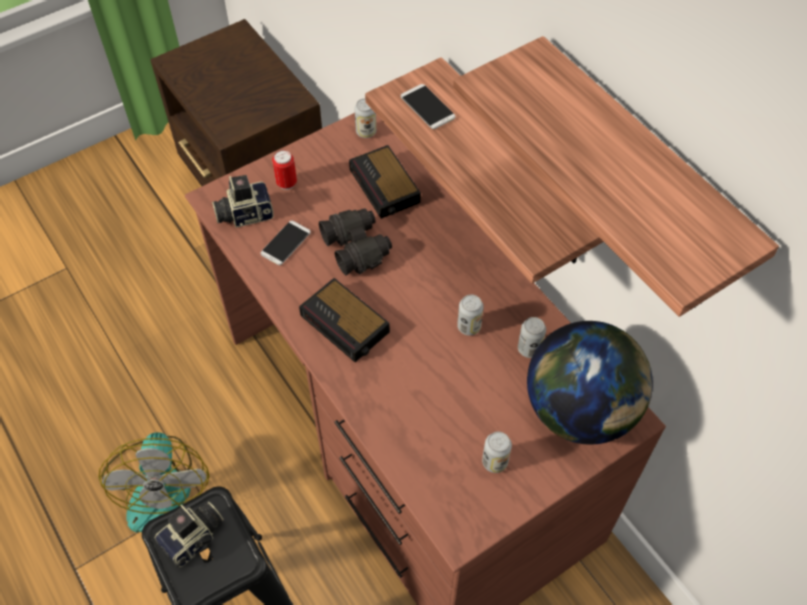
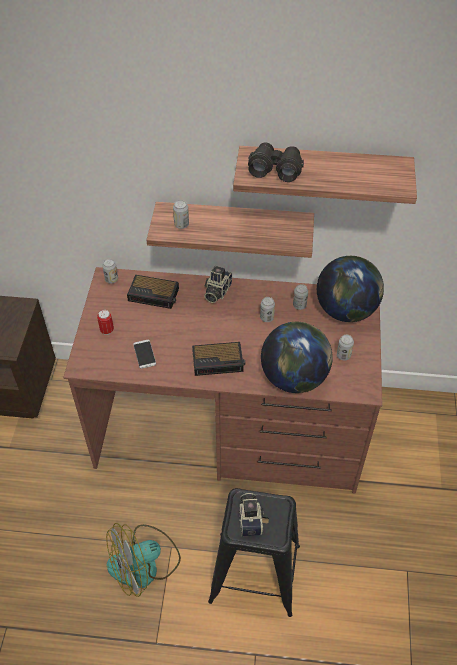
camera: 50 degrees left, 5 degrees down
fan [98,432,209,532] -> fan turned 120 degrees clockwise [106,523,181,597]
camera [212,175,274,228] -> camera moved to [204,266,232,303]
black binoculars [319,208,392,275] -> black binoculars moved to [248,142,304,182]
phone [401,84,456,129] -> can [173,200,189,229]
none -> globe [261,322,333,393]

